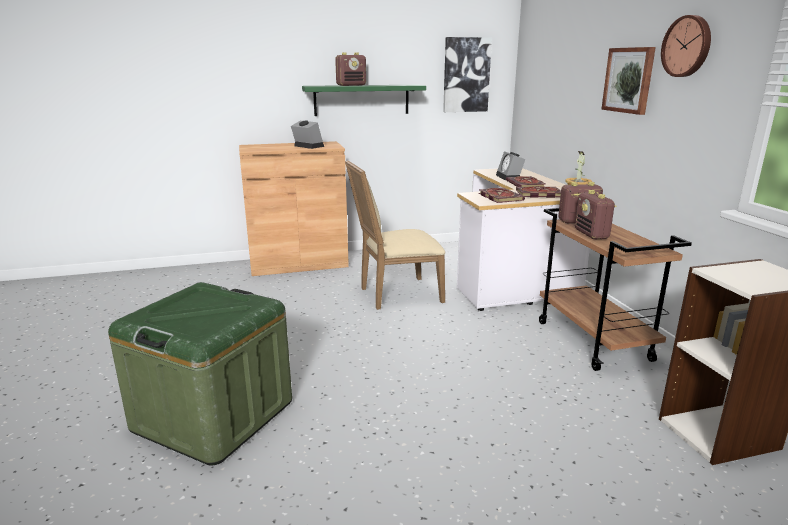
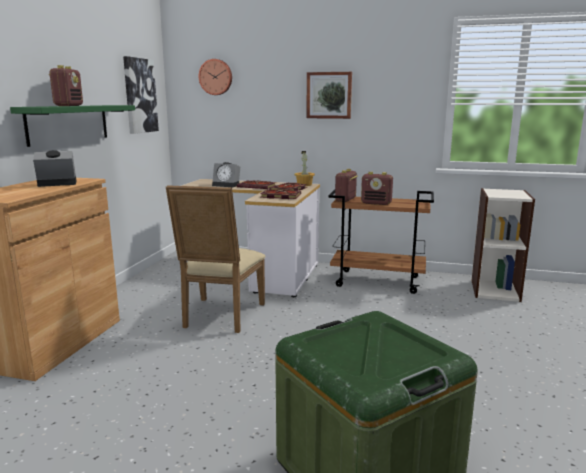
camera: 60 degrees left, 5 degrees down
wall clock [661,15,711,77] -> wall clock moved to [198,59,232,95]

